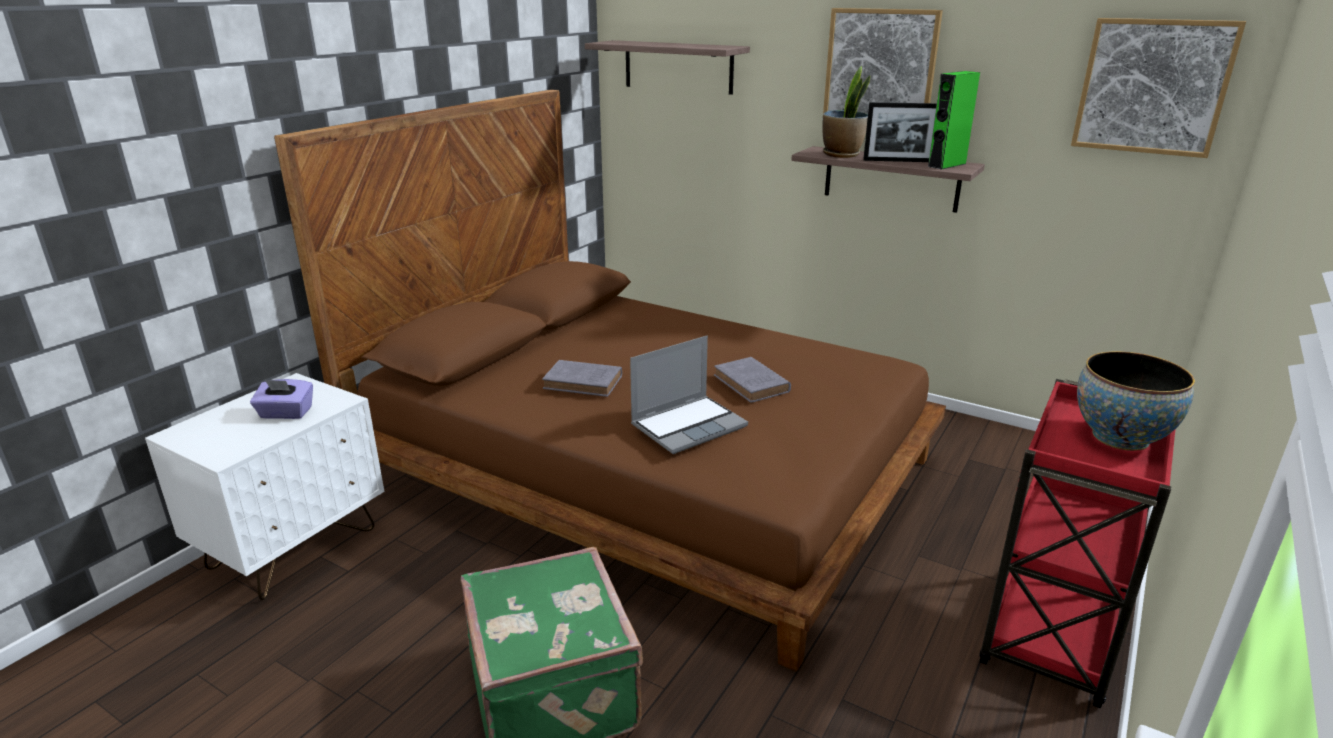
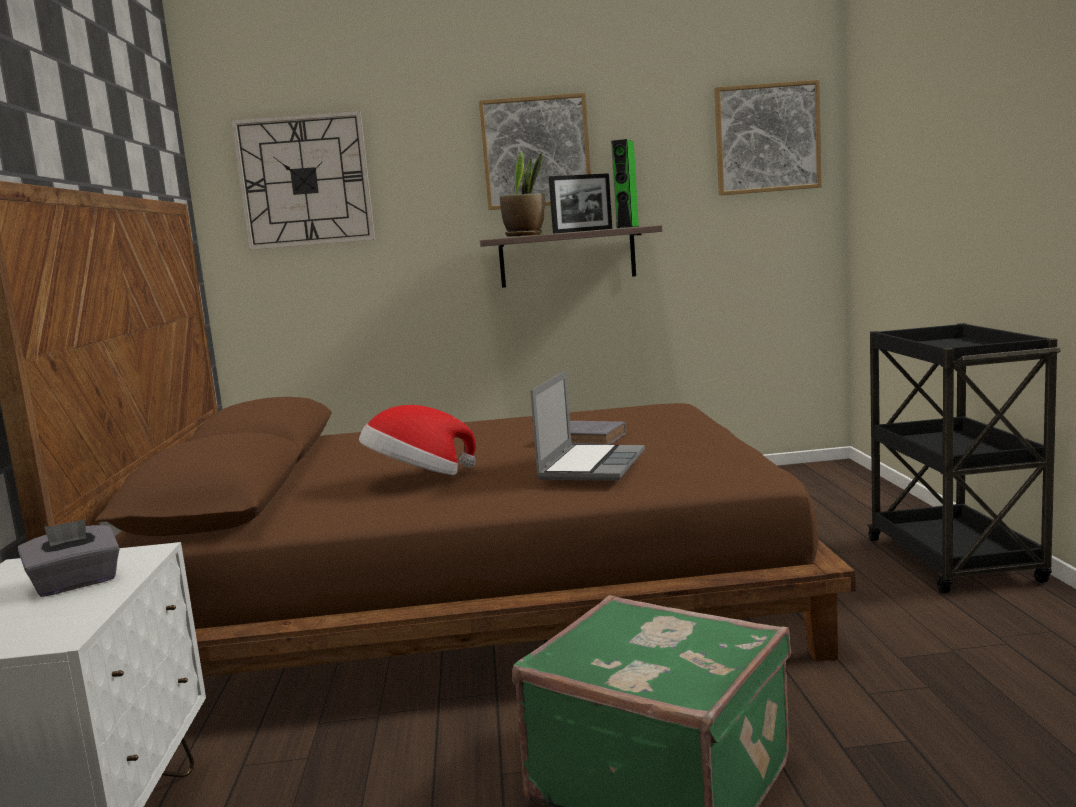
camera: 35 degrees left, 15 degrees down
purple tissue box [250,379,313,419] -> grey tissue box [18,519,120,597]
grey book [542,360,622,397] -> hat [359,405,476,475]
shelf [585,40,750,95] -> wall clock [231,111,375,250]
red cart [980,379,1175,708] -> black cart [867,323,1061,593]
bowl [1077,351,1195,451] -> none

